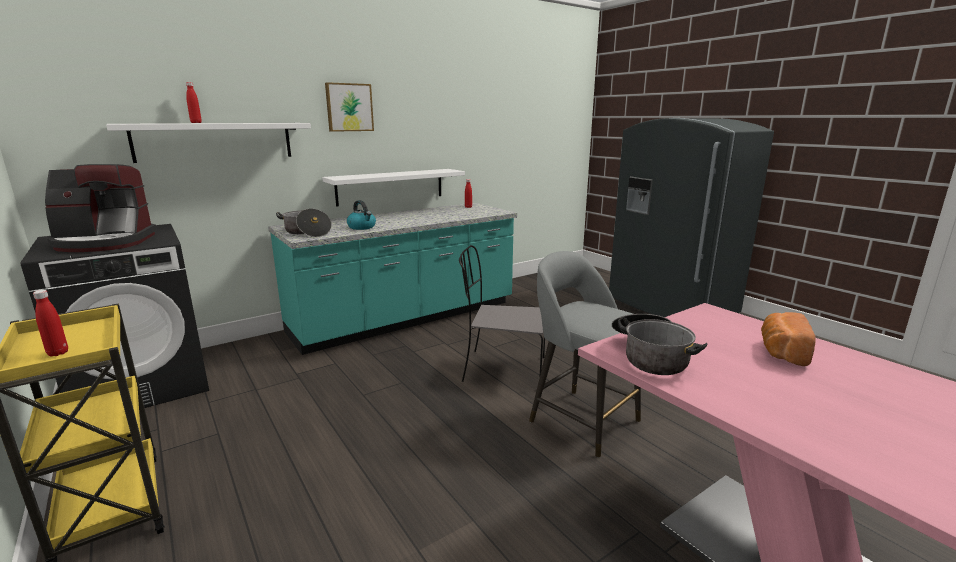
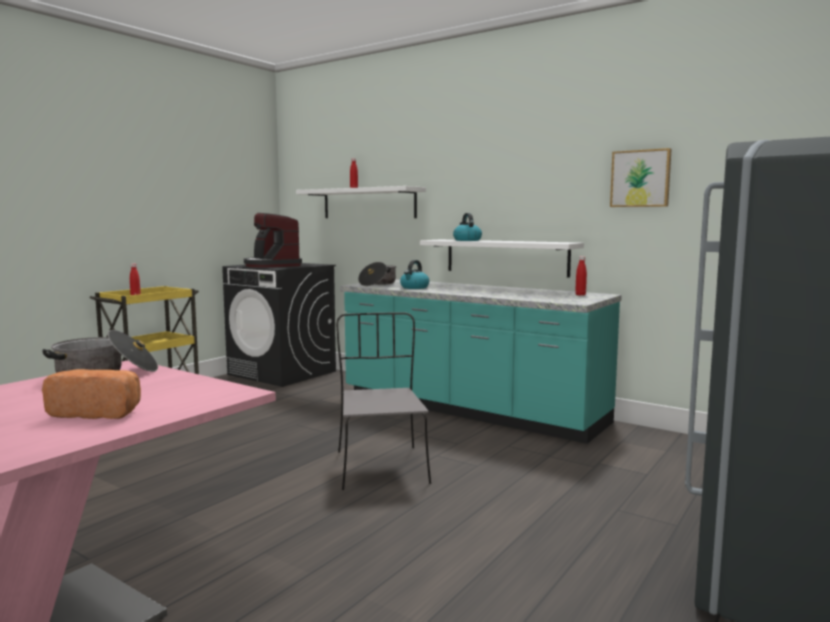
camera: 70 degrees right, 10 degrees down
picture [325,82,374,132] -> picture moved to [610,148,672,207]
grey stool [529,251,641,458] -> none
none -> kettle [453,213,482,241]

